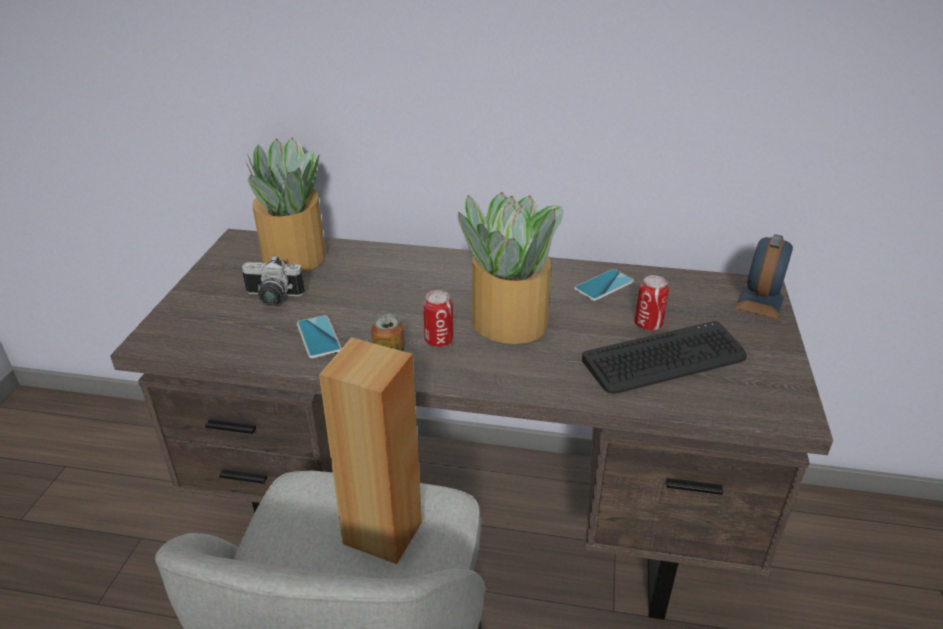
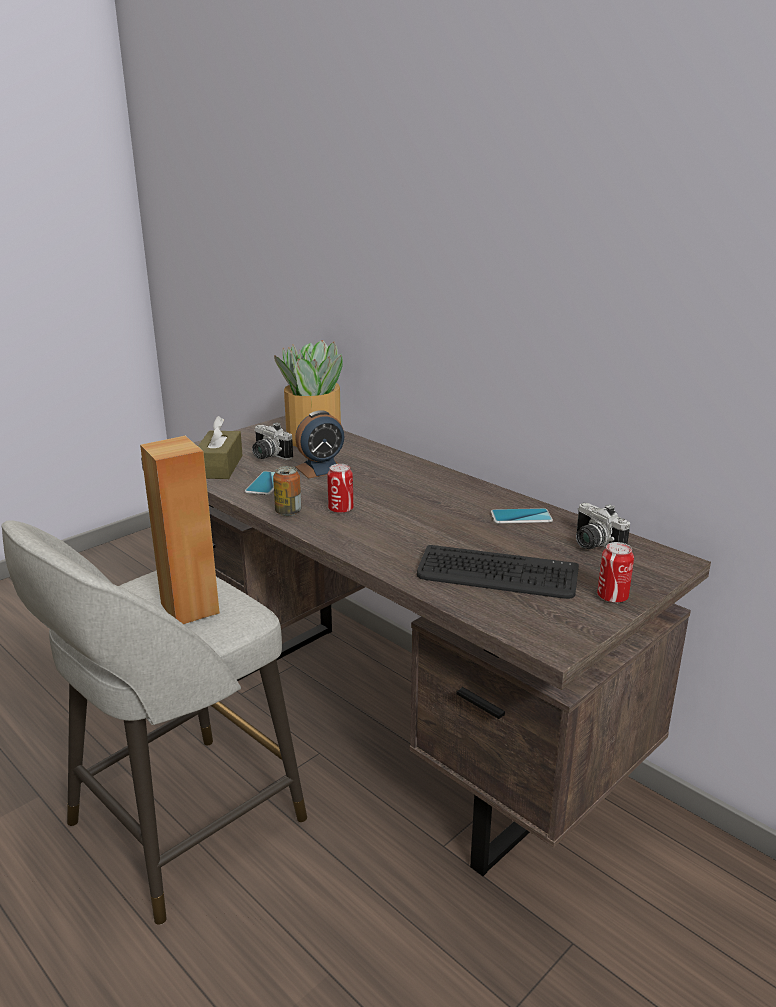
camera: 35 degrees right, 10 degrees down
potted plant [458,192,563,344] -> none
can [635,275,669,331] -> can moved to [597,542,634,603]
alarm clock [735,234,793,319] -> alarm clock moved to [295,410,344,479]
none -> brown tissue box [198,416,243,479]
none -> camera [576,503,630,549]

